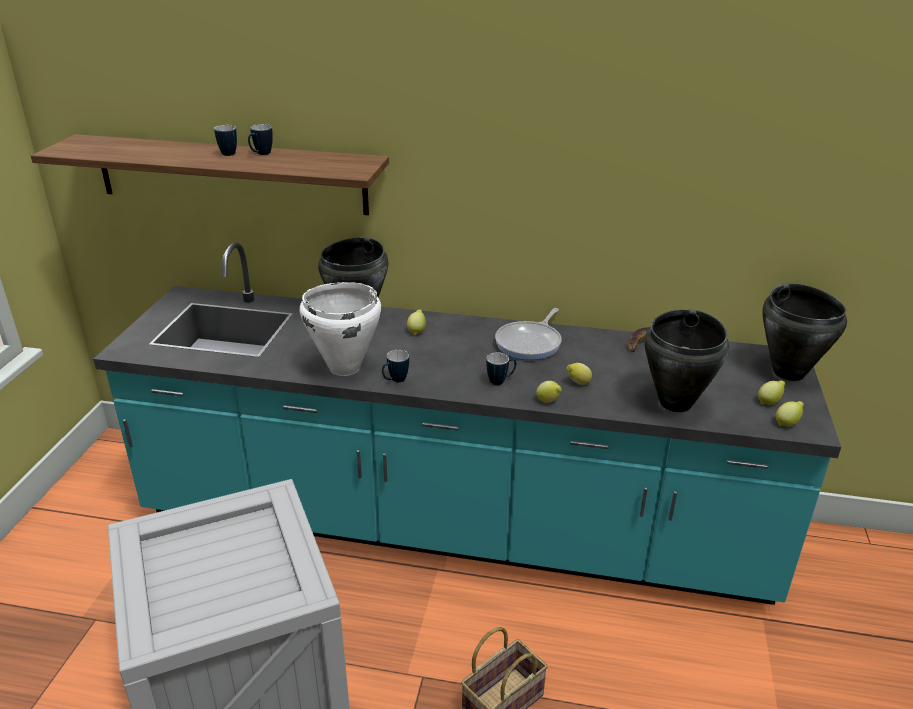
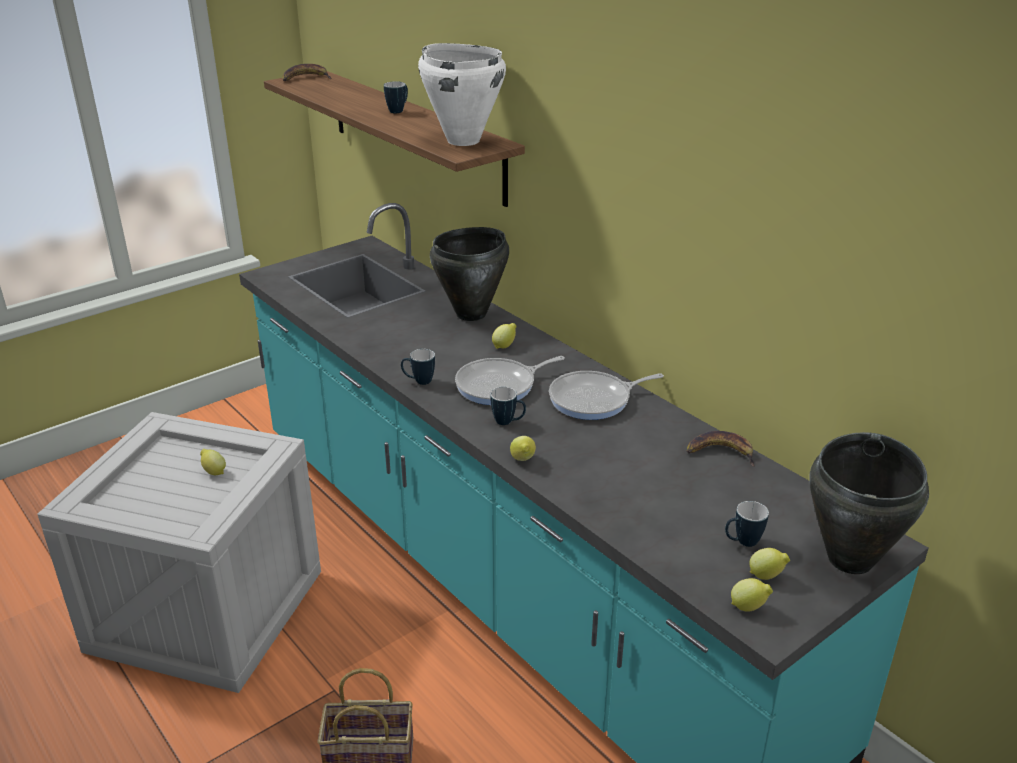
camera: 40 degrees right, 0 degrees up
mug [248,124,273,155] -> mug moved to [725,501,769,547]
white cooking pot [300,282,381,376] -> white cooking pot moved to [418,43,506,146]
lemon [567,363,592,385] -> lemon moved to [200,449,226,475]
black cooking pot [644,309,729,412] -> none
none -> banana [282,64,332,81]
none -> frying pan [455,356,565,405]

